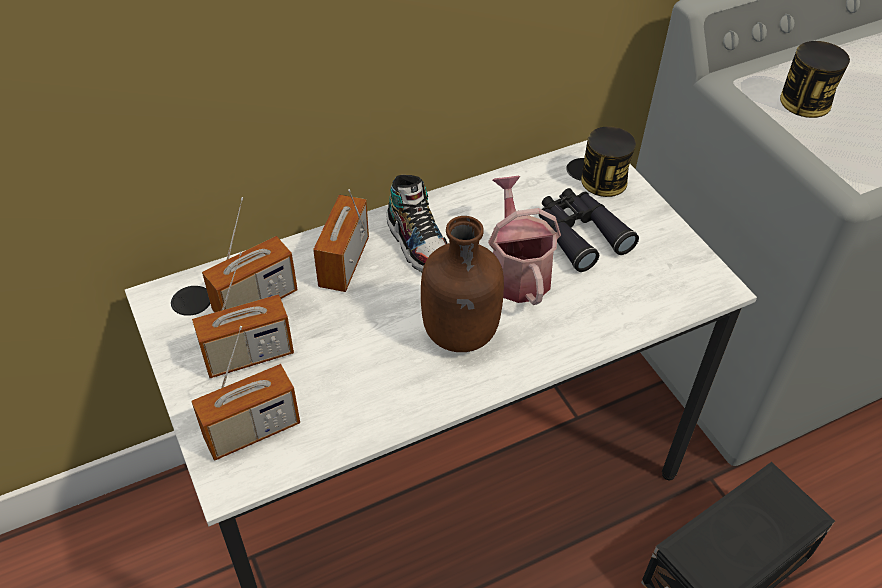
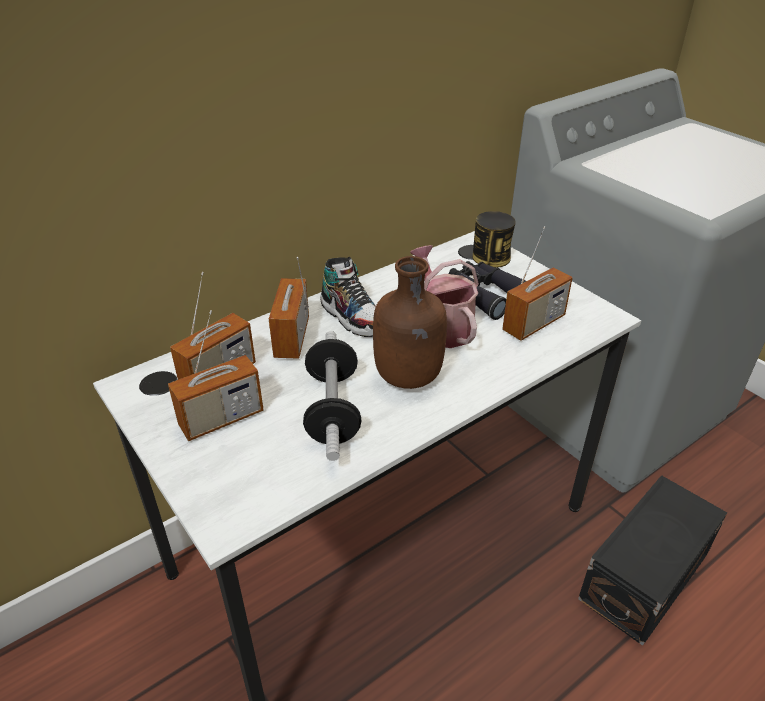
camera: 10 degrees left, 10 degrees down
radio [191,326,300,461] -> radio moved to [502,226,573,341]
can [780,41,850,118] -> none
none -> dumbbell [303,331,361,461]

